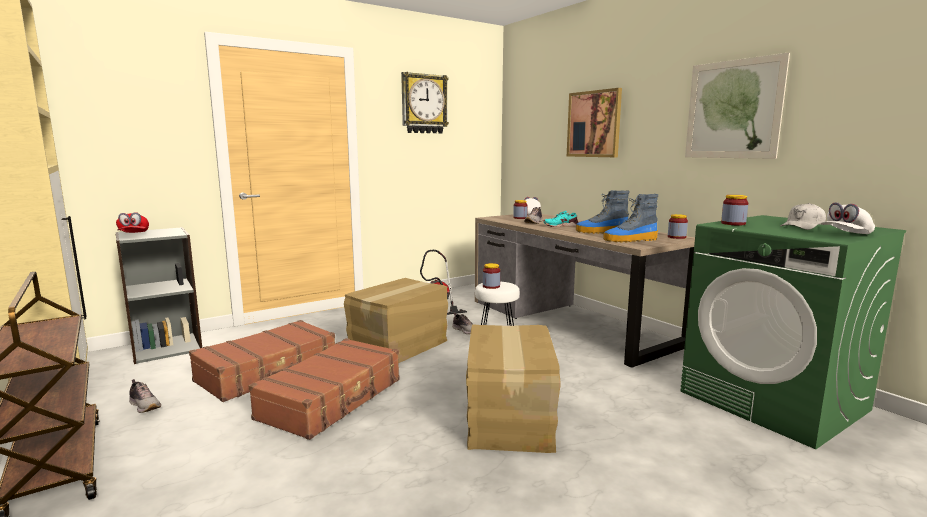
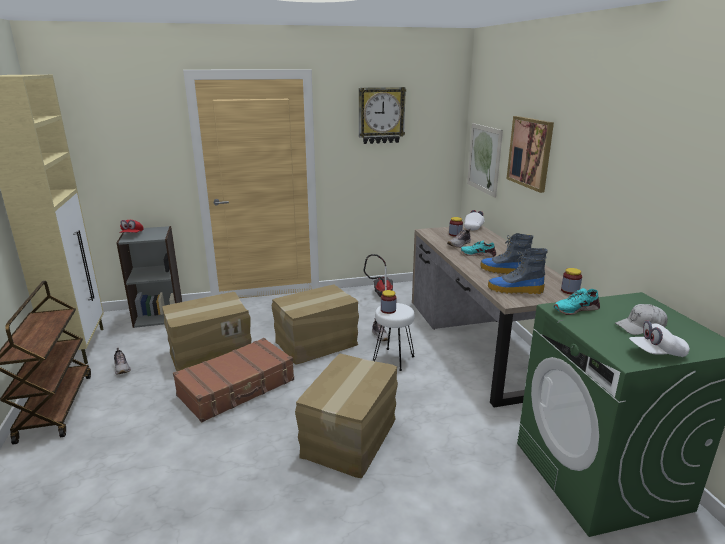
camera: 20 degrees right, 10 degrees up
brown suitcase [189,320,335,402] -> cardboard box [162,292,251,371]
picture [685,52,790,159] -> picture moved to [467,123,503,198]
jar [721,195,748,225] -> turquoise shoe [553,288,600,315]

